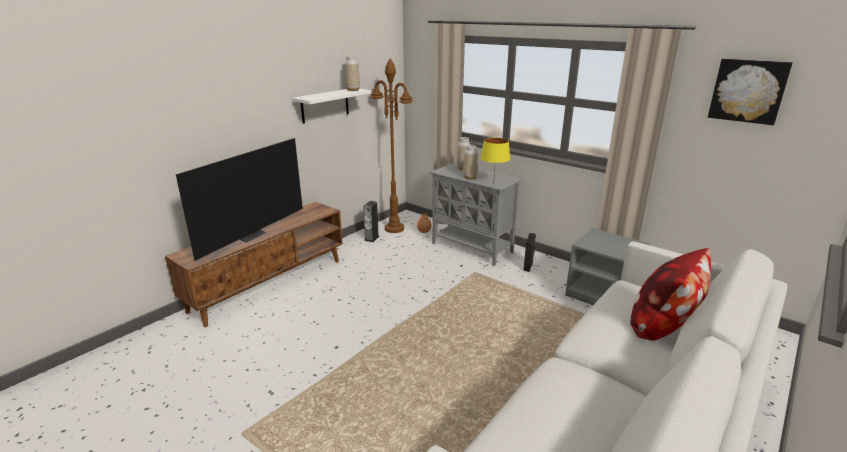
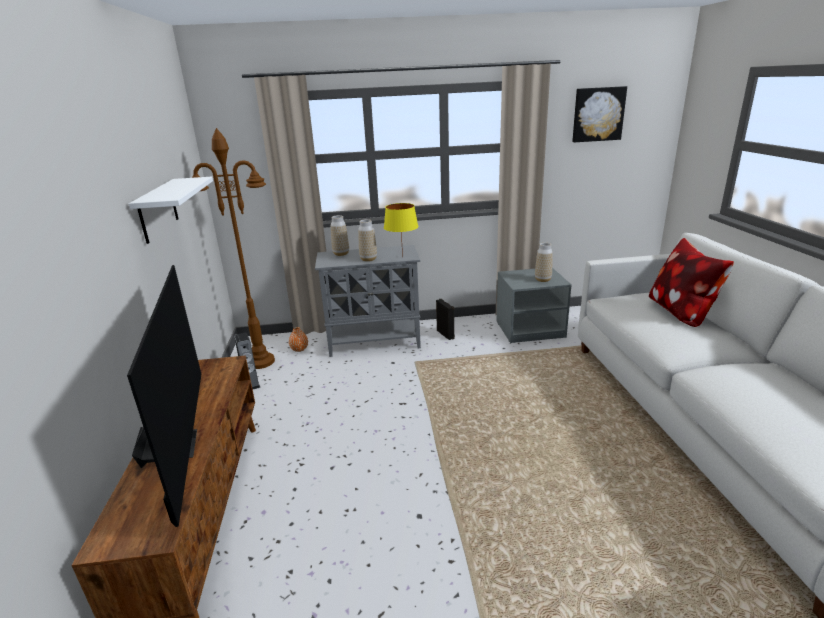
camera: 45 degrees left, 0 degrees up
vase [345,56,360,91] -> vase moved to [535,243,553,282]

